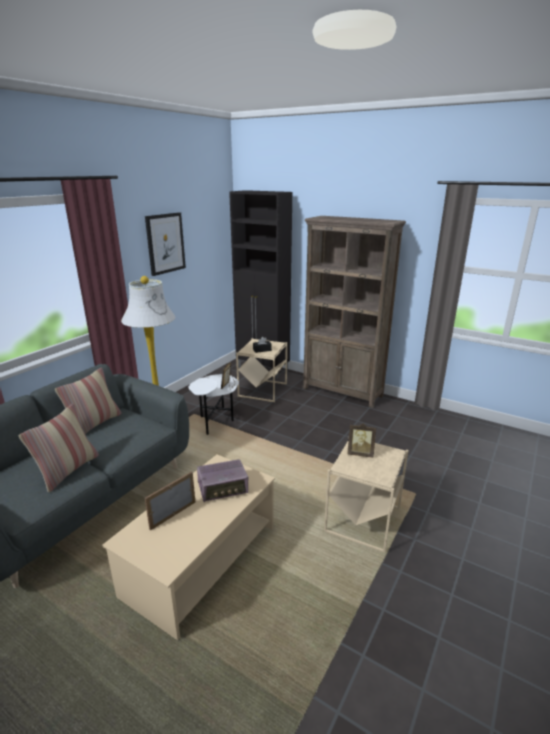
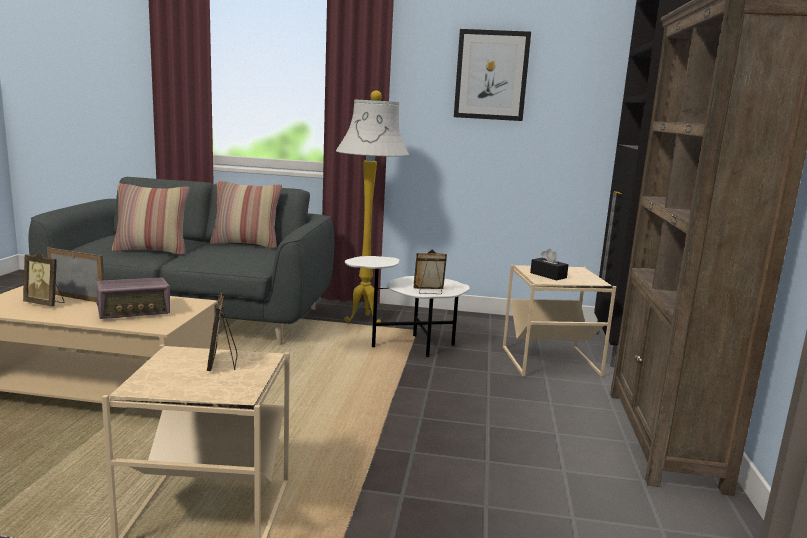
camera: 65 degrees right, 10 degrees down
radio [197,459,248,502] -> radio turned 75 degrees counterclockwise [96,277,170,319]
none -> picture frame [23,251,65,307]

